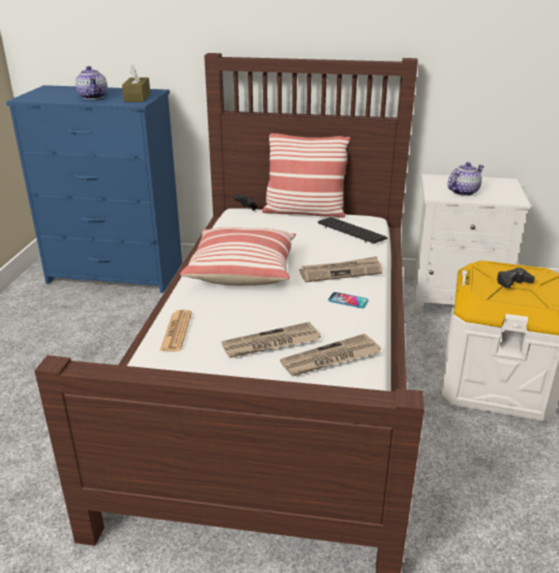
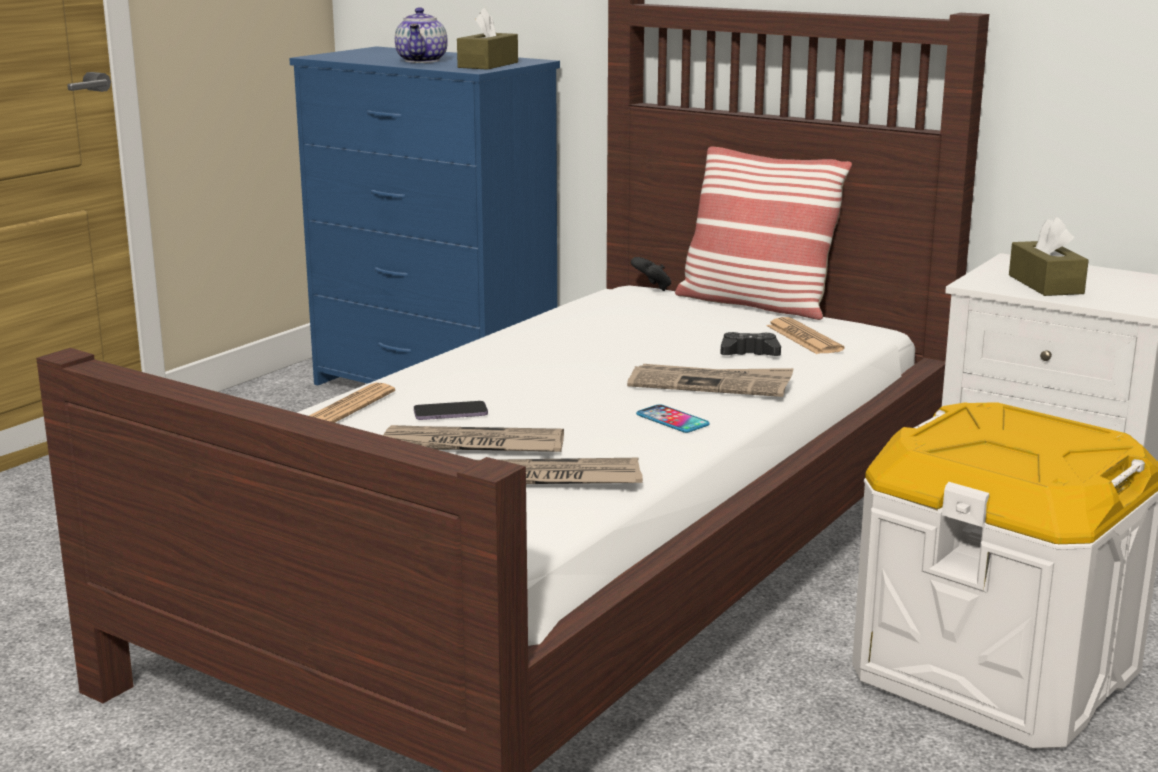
camera: 25 degrees right, 10 degrees down
pillow [180,227,296,285] -> none
keyboard [318,217,388,244] -> newspaper [766,317,845,354]
teapot [447,162,484,196] -> brown tissue box [1009,217,1089,296]
black game controller [497,268,535,288] -> black game controller moved to [720,332,781,356]
none -> phone [414,401,488,420]

